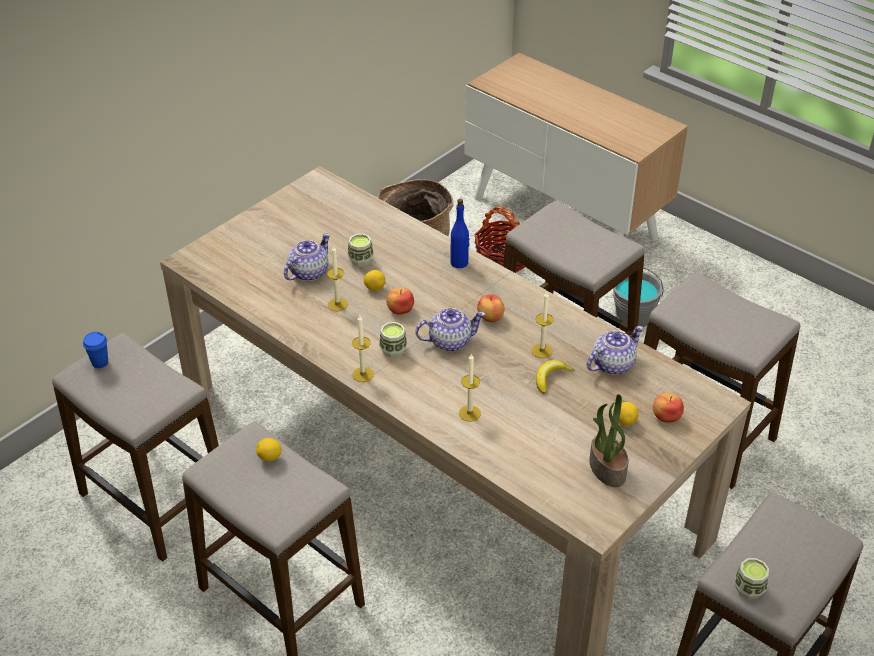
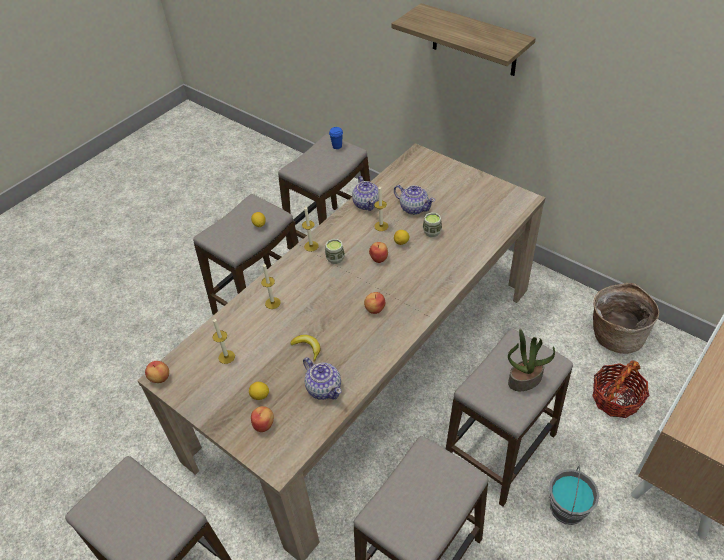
camera: 90 degrees right, 5 degrees up
teapot [415,308,485,351] -> teapot moved to [352,176,379,211]
blue bottle [450,199,470,268] -> none
candle [532,292,554,358] -> candle moved to [213,318,235,364]
potted plant [589,394,629,487] -> potted plant moved to [508,329,555,391]
cup [734,558,769,599] -> none
none -> apple [145,361,169,383]
none -> shelf [391,3,536,76]

